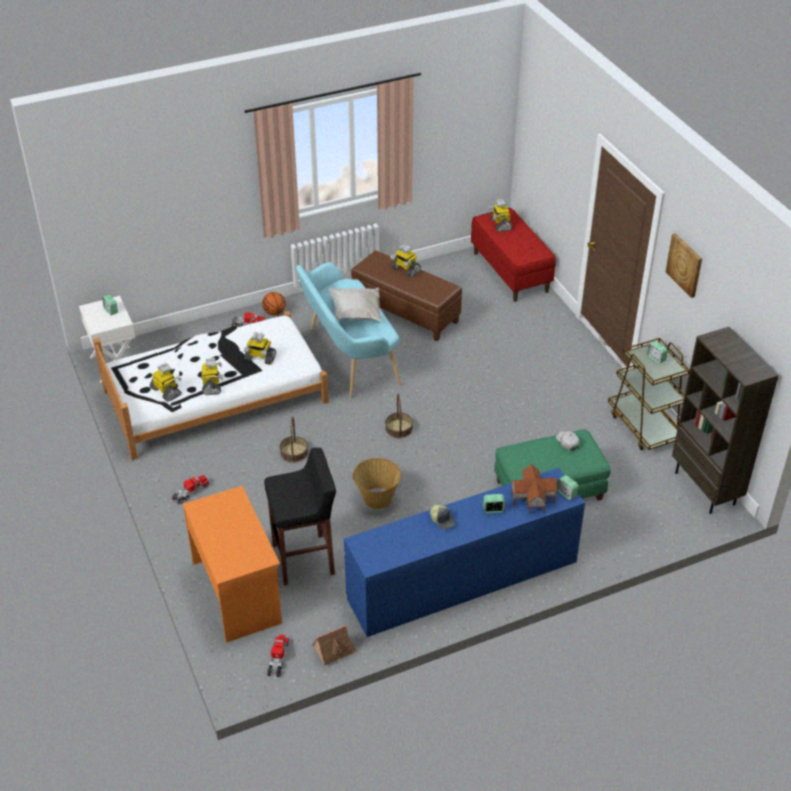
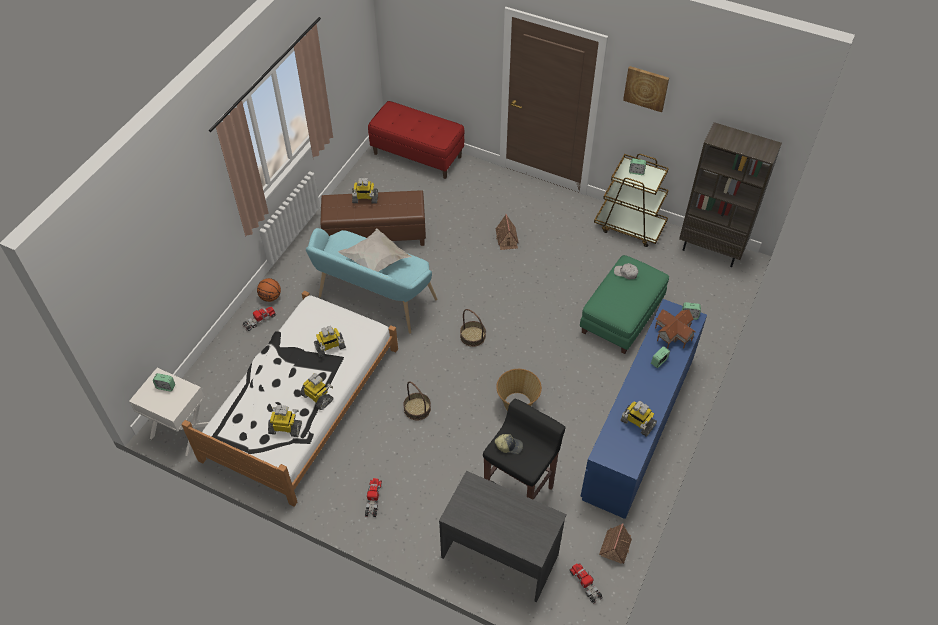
camera: 40 degrees left, 10 degrees up
orange desk [183,486,282,643] -> grey desk [439,471,567,603]
cap [430,505,456,530] -> cap moved to [495,434,523,454]
toy robot [489,199,512,232] -> toy robot moved to [620,401,657,437]
none -> toy house [496,214,519,250]

